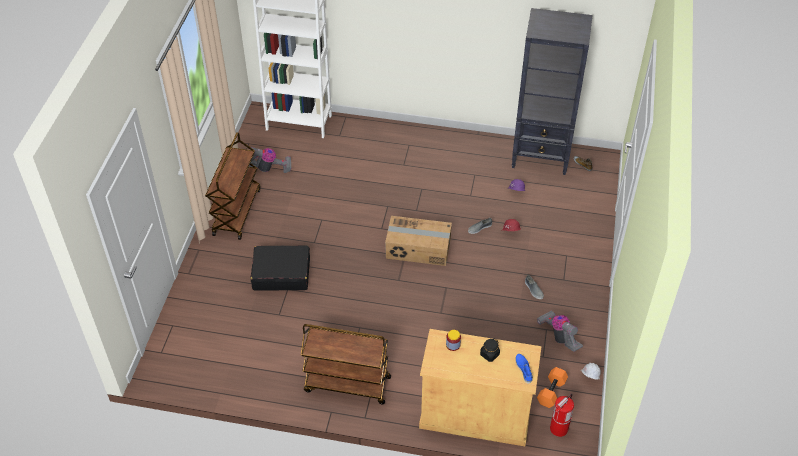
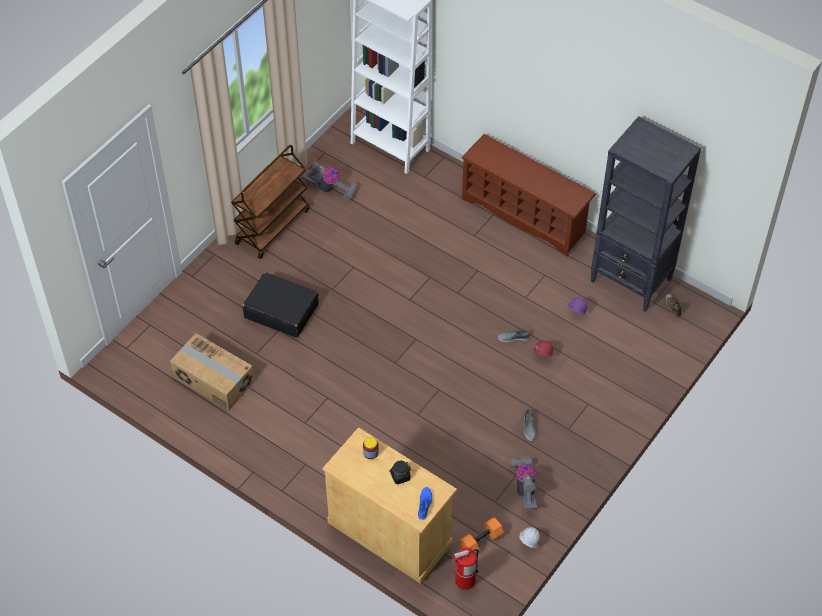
camera: 25 degrees right, 5 degrees up
brown cart [301,324,391,404] -> none
cardboard box [385,216,452,266] -> cardboard box moved to [170,333,255,410]
none -> brown shoe rack [461,134,596,256]

